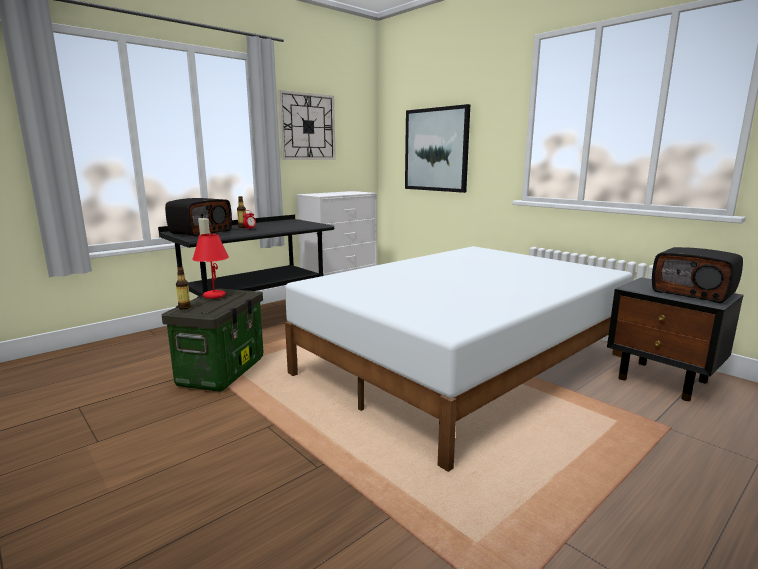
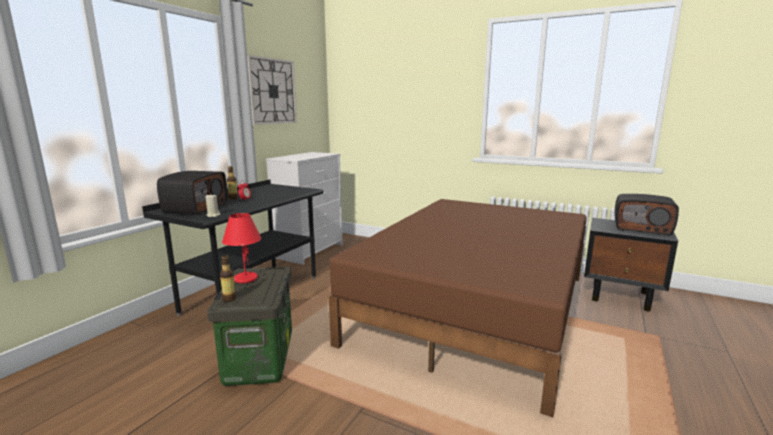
camera: 20 degrees left, 0 degrees up
white bed [285,246,633,472] -> brown bed [329,199,587,417]
picture [405,104,470,193] -> none

